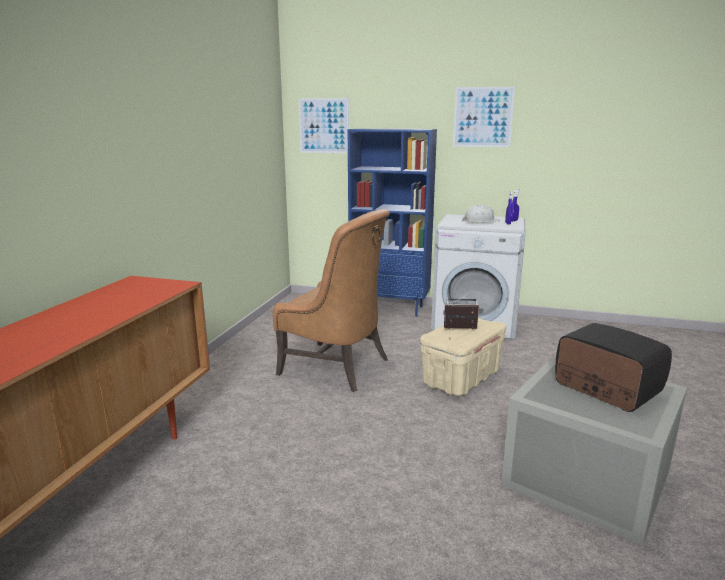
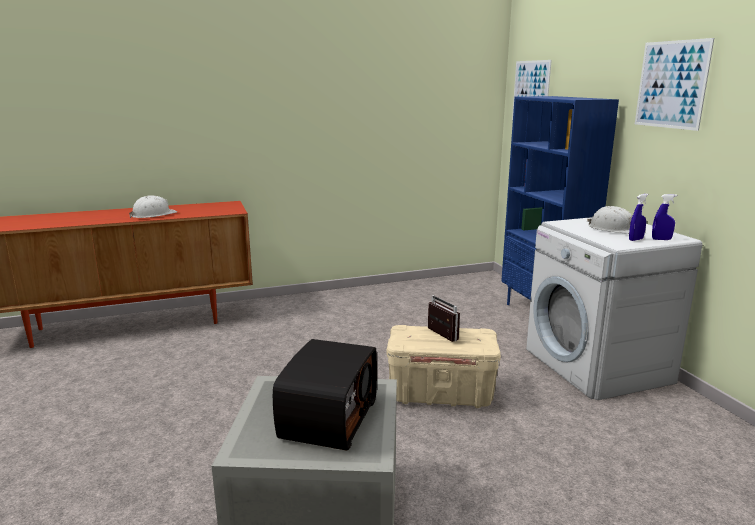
camera: 55 degrees right, 0 degrees up
brown chair [273,209,390,392] -> none
none -> white hard hat [129,195,177,218]

